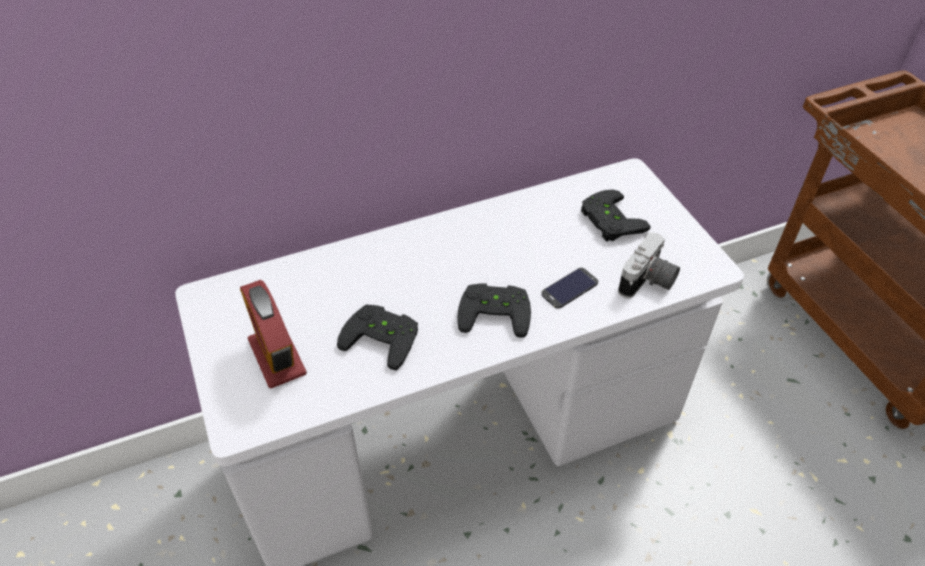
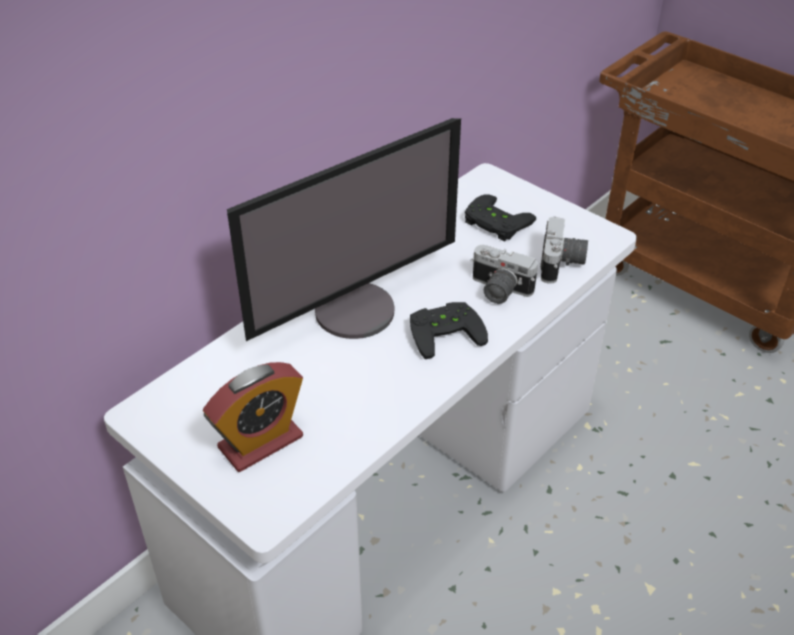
camera: 25 degrees left, 5 degrees down
alarm clock [240,280,307,388] -> alarm clock turned 75 degrees counterclockwise [203,362,303,472]
black game controller [337,305,418,370] -> none
phone [541,268,598,309] -> camera [470,245,538,304]
none -> monitor [227,118,461,341]

